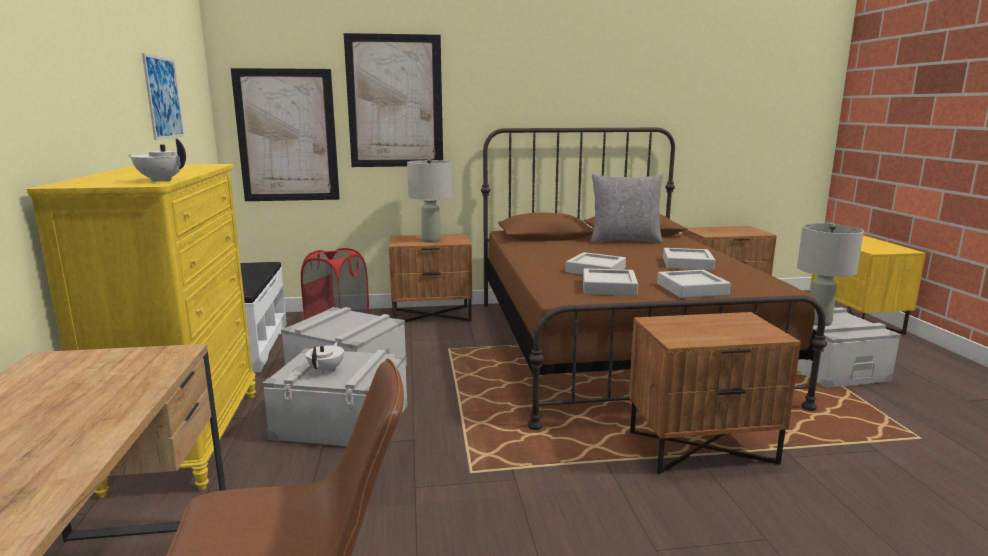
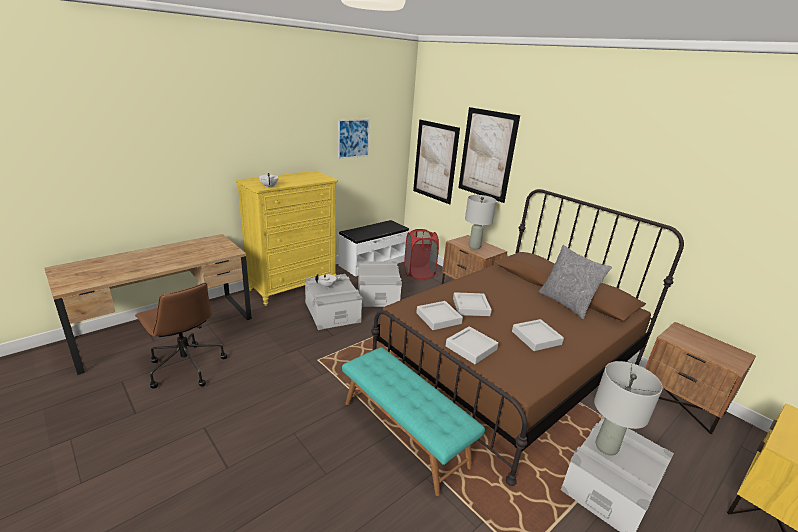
camera: 55 degrees right, 10 degrees up
brown nightstand [629,312,801,475] -> turquoise bench [342,347,485,496]

